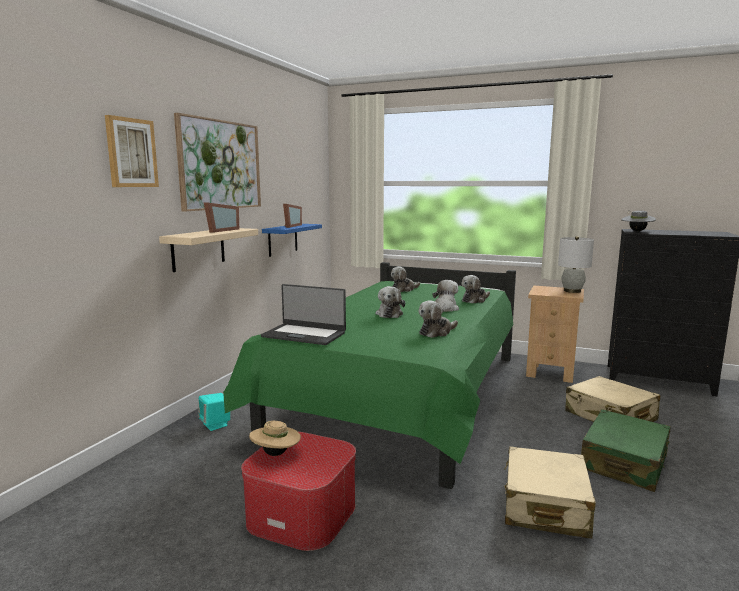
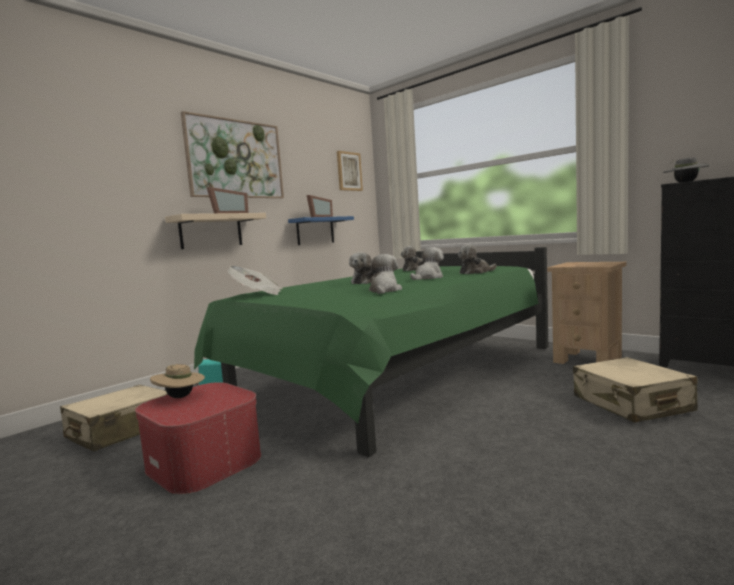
camera: 20 degrees right, 5 degrees down
picture [105,115,159,187] -> picture moved to [337,151,363,191]
laptop [261,284,346,345] -> newspaper [227,266,283,295]
plush toy [419,300,458,338] -> plush toy turned 120 degrees clockwise [366,254,402,294]
beige suitcase [504,446,596,539] -> beige suitcase moved to [60,385,168,451]
white table lamp [558,236,594,293] -> none
green suitcase [581,409,671,492] -> none

